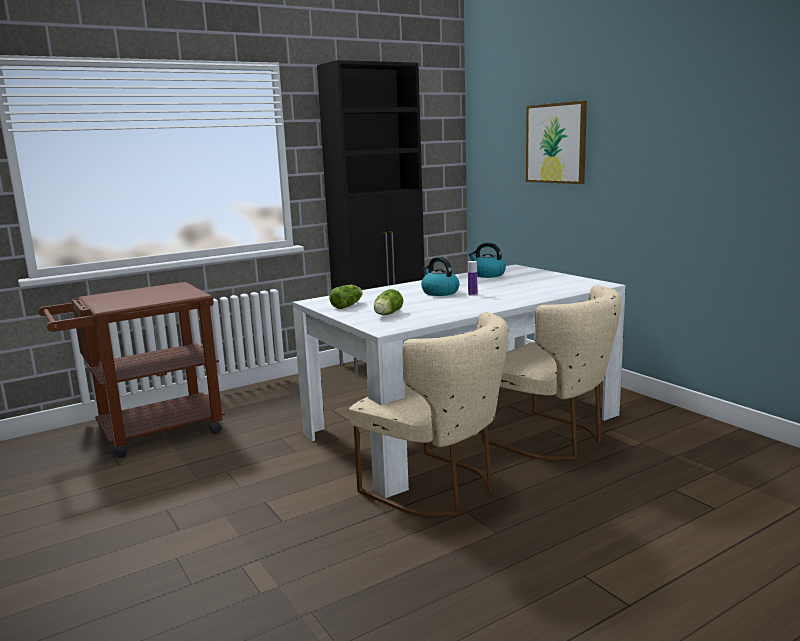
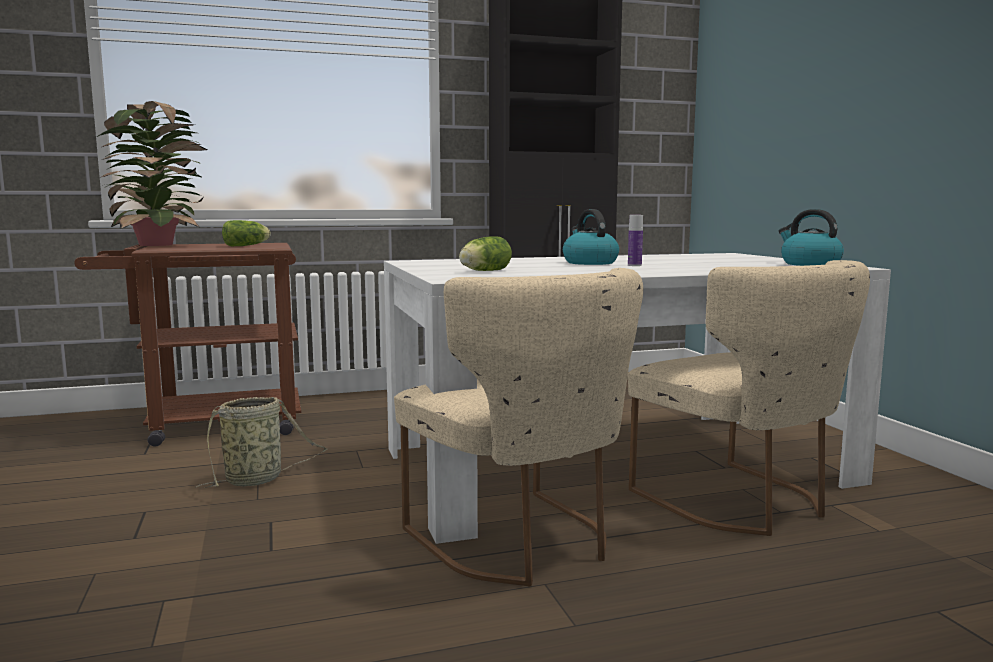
camera: 15 degrees right, 5 degrees down
lettuce [329,285,363,309] -> lettuce moved to [222,220,271,246]
kettle [469,243,506,278] -> kettle moved to [779,209,844,266]
picture [526,101,587,184] -> none
none -> potted plant [97,101,207,246]
none -> basket [195,397,328,489]

